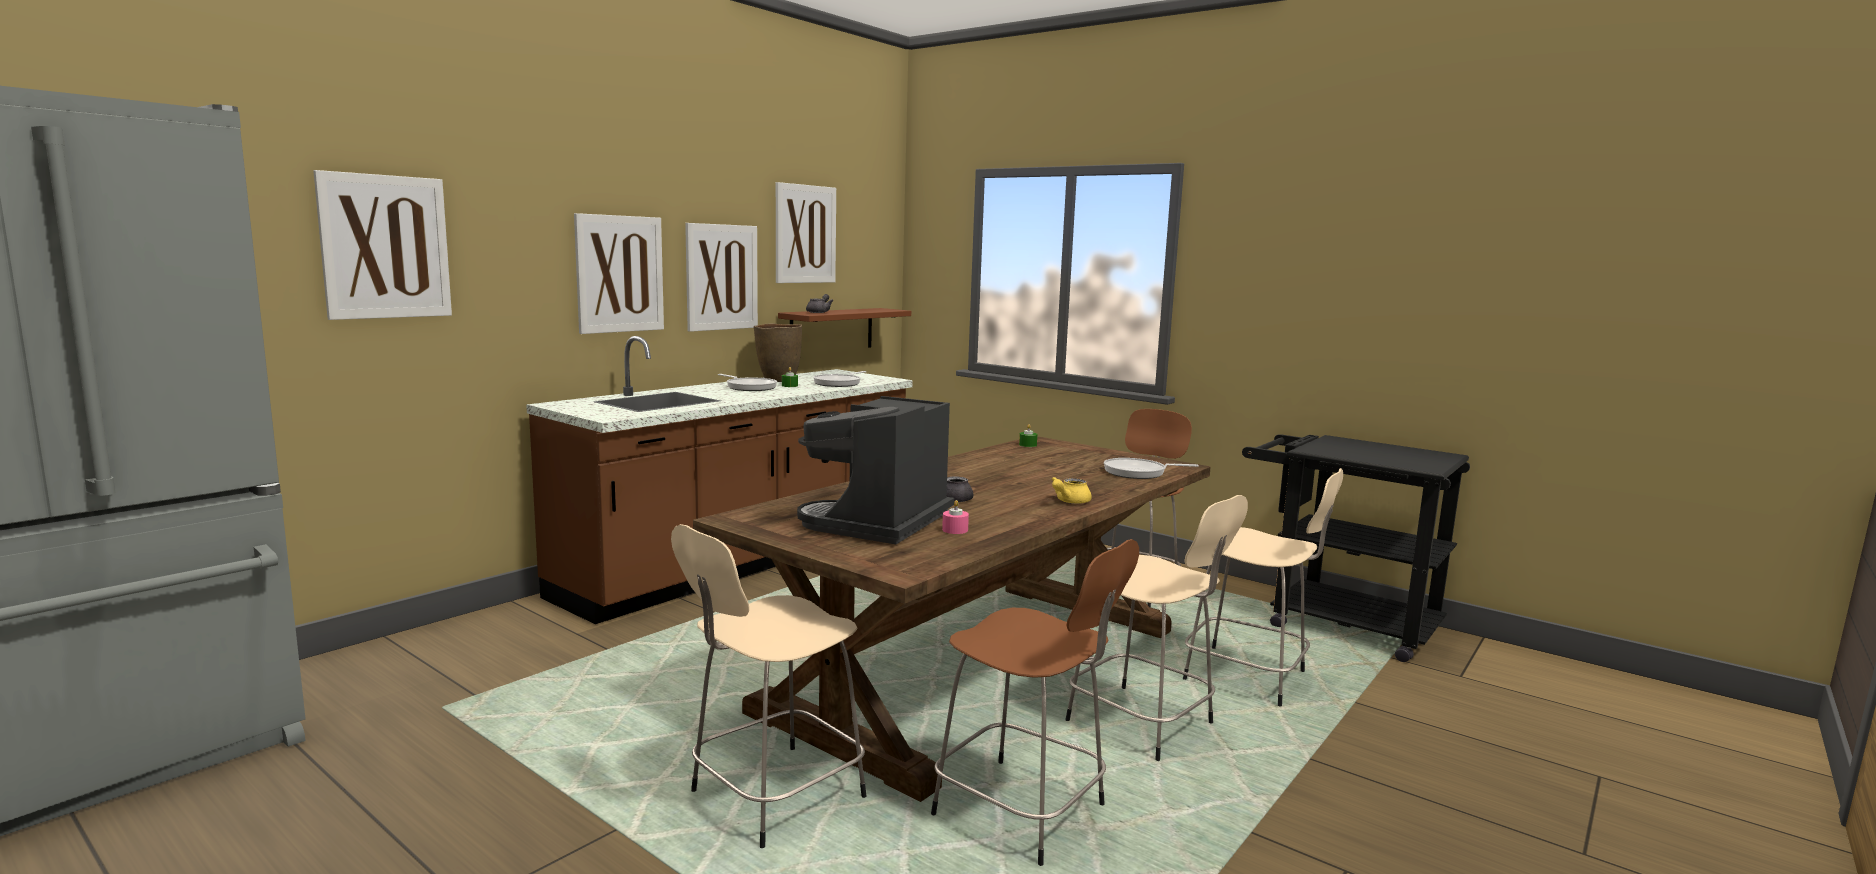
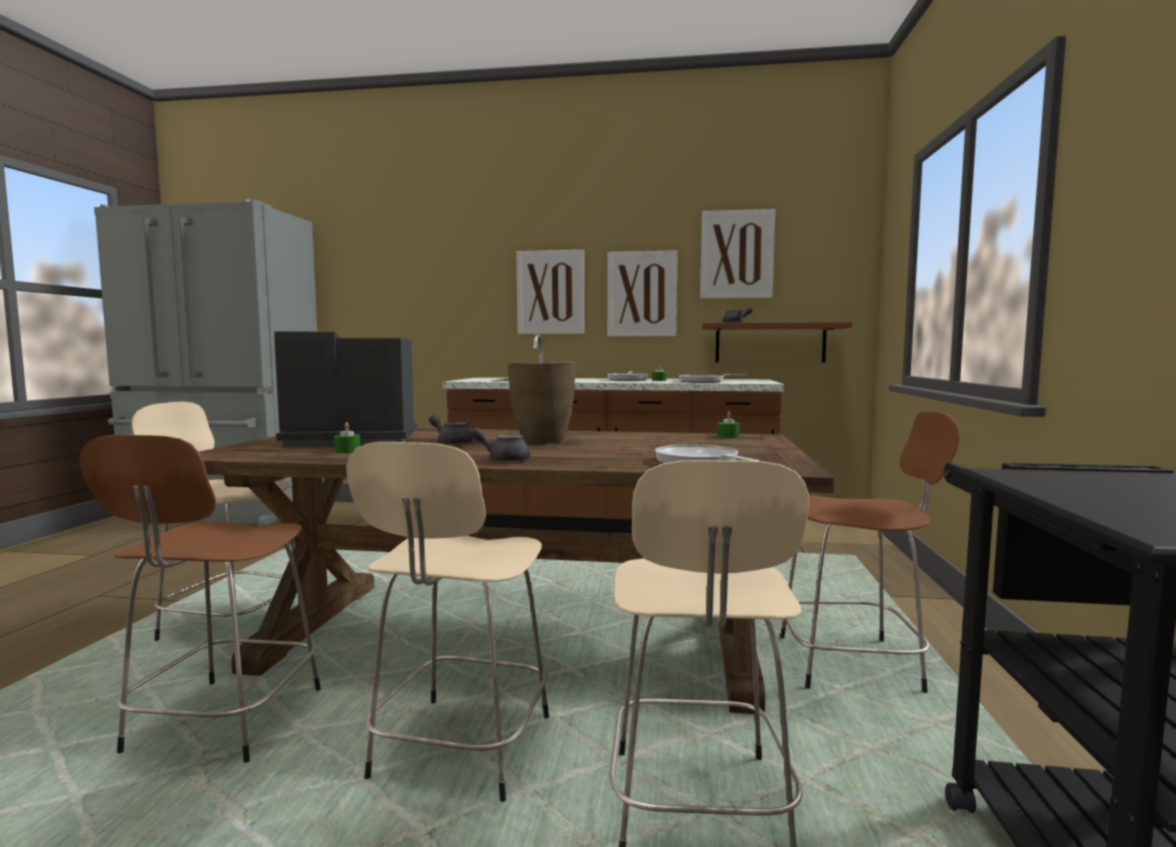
camera: 60 degrees right, 5 degrees down
picture [313,170,452,320] -> none
brown vase [754,323,802,382] -> brown vase moved to [508,361,575,443]
pink candle [942,500,969,534] -> green candle [334,422,361,453]
yellow teapot [1052,477,1092,504] -> grey teapot [471,427,530,462]

